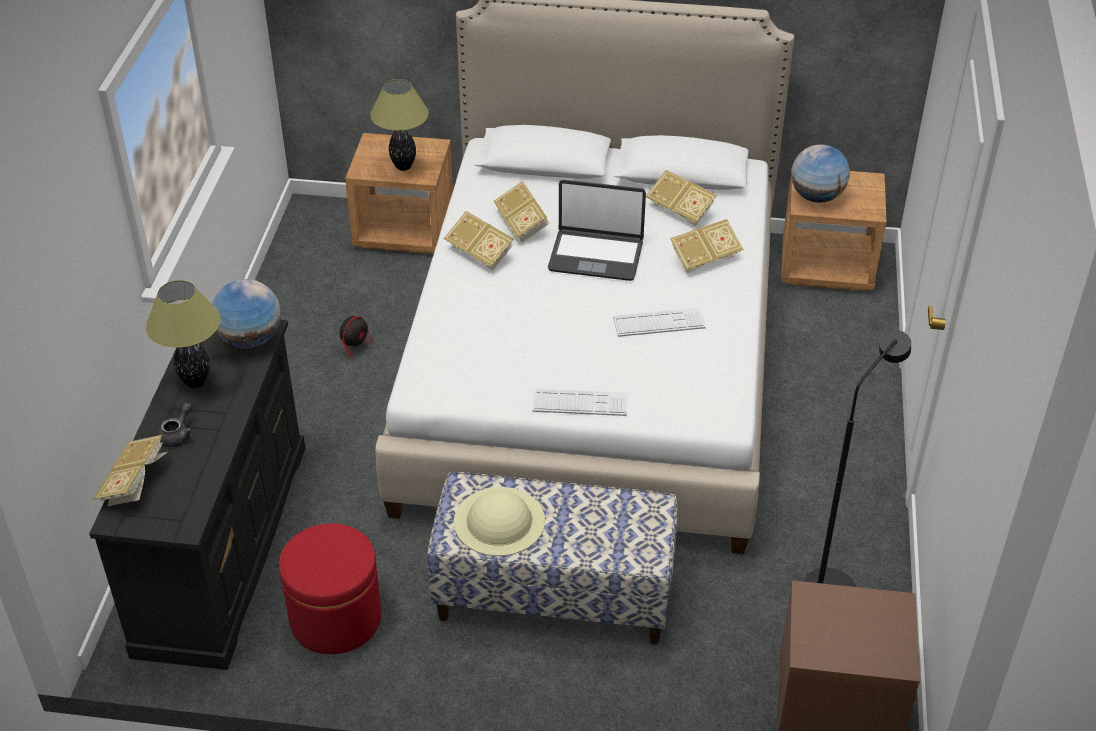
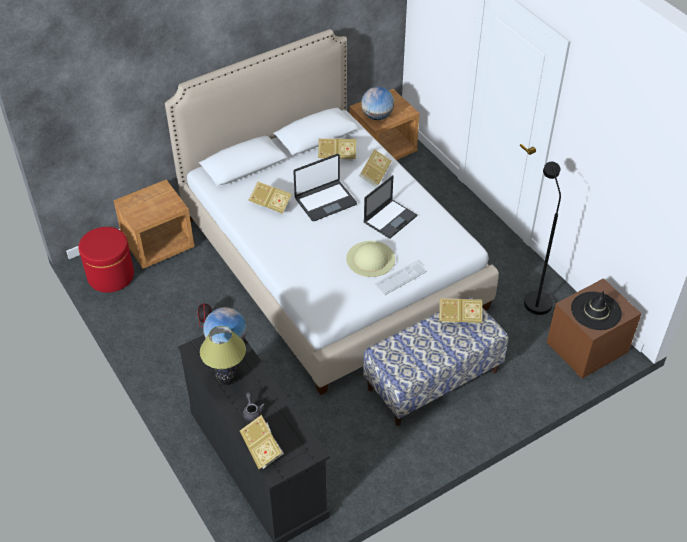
camera: 40 degrees left, 5 degrees up
red ottoman [279,523,382,654] -> red ottoman moved to [79,227,134,293]
table lamp [371,79,429,171] -> none
book [444,211,514,271] -> book moved to [439,298,482,324]
beige hat [454,487,545,556] -> beige hat moved to [346,241,395,277]
keyboard [613,308,706,337] -> laptop [364,175,417,239]
none -> black hat [571,291,622,330]

